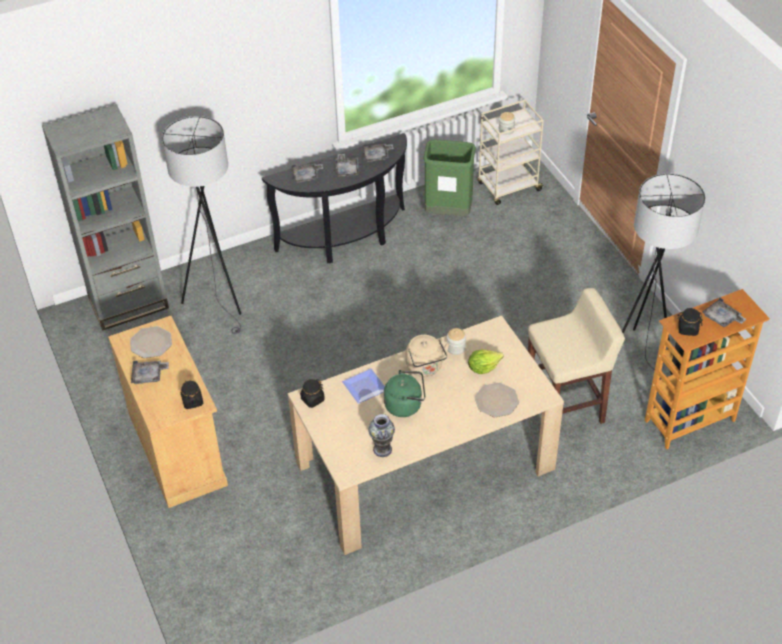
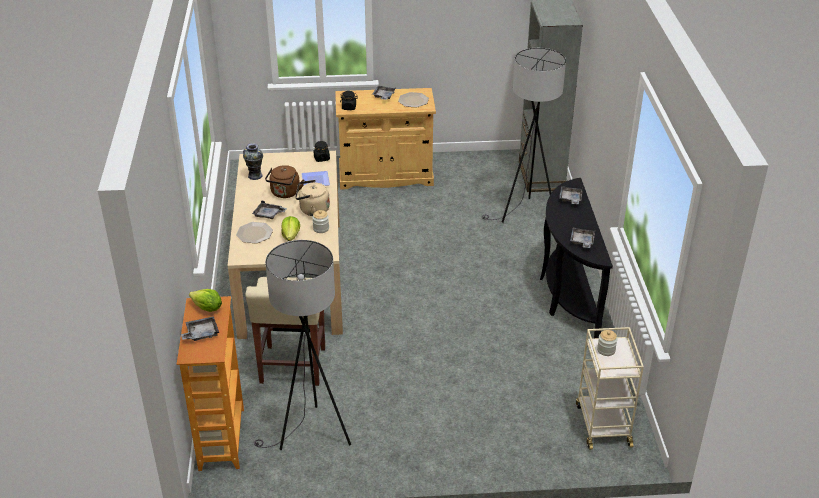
camera: 110 degrees right, 10 degrees down
grey tray [335,154,359,177] -> grey tray moved to [252,201,287,219]
green kettle [384,370,425,417] -> brown kettle [265,165,304,198]
green trash can [423,140,476,216] -> none
black jar [677,308,703,336] -> lettuce [189,289,222,312]

